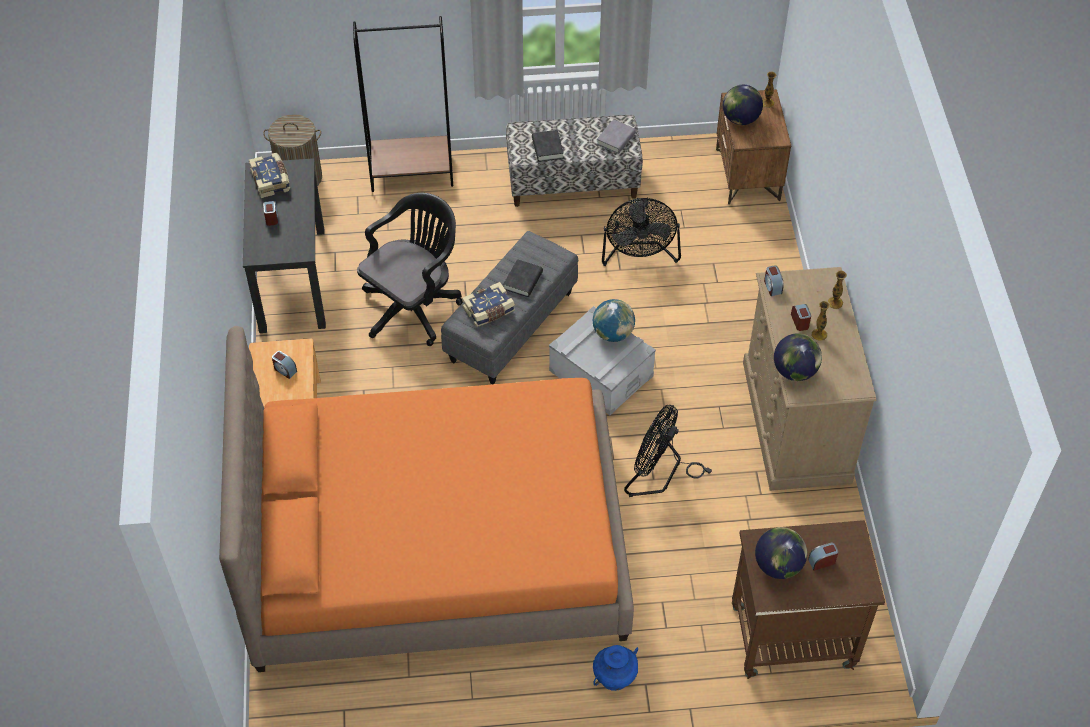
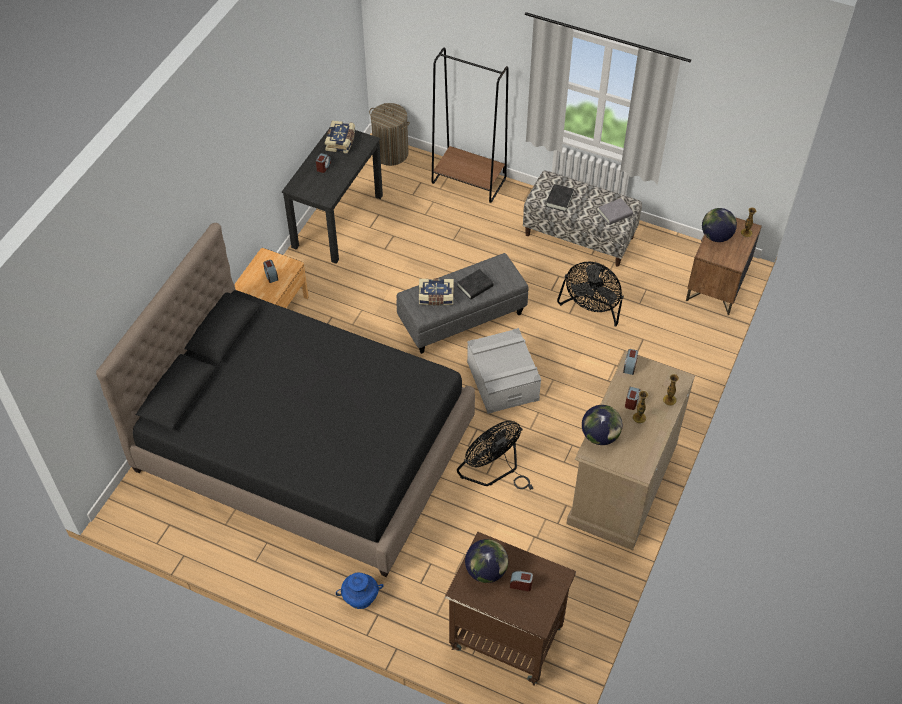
camera: 30 degrees right, 0 degrees up
orange bed [219,326,634,672] -> black bed [96,223,475,577]
black office chair [357,193,463,346] -> none
globe [592,299,635,342] -> none

